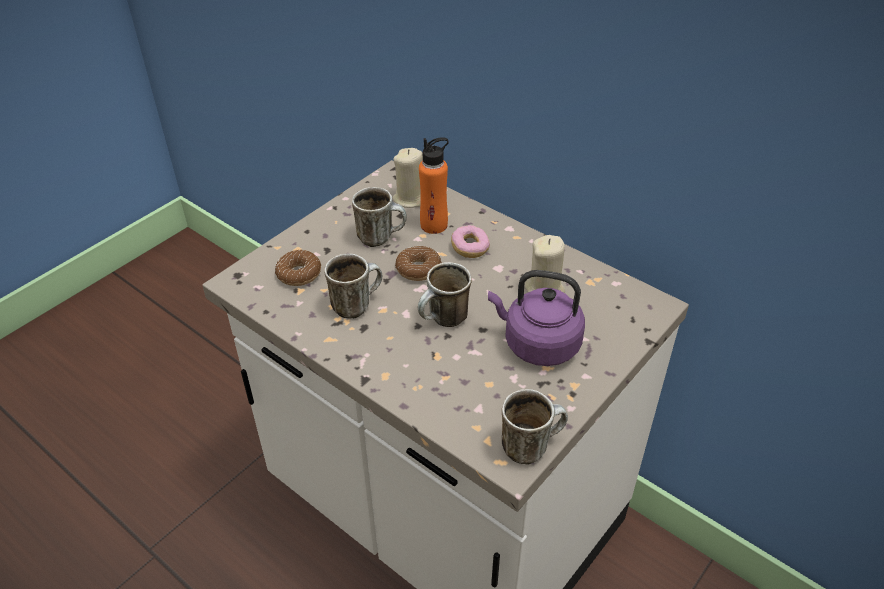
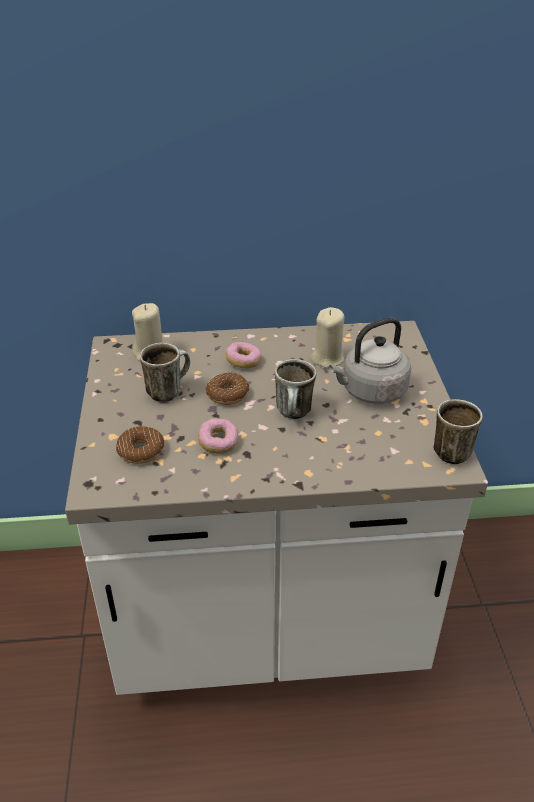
camera: 45 degrees left, 5 degrees down
mug [324,254,383,319] -> donut [198,418,238,454]
orange bottle [419,137,449,234] -> none
purple kettle [488,270,585,366] -> grey kettle [329,317,411,404]

